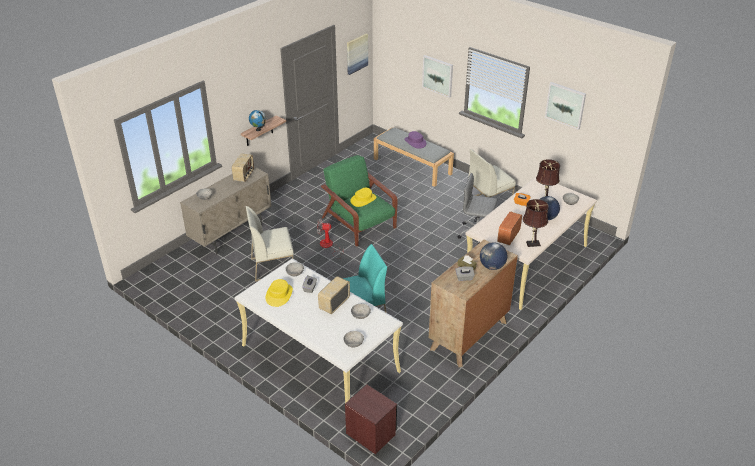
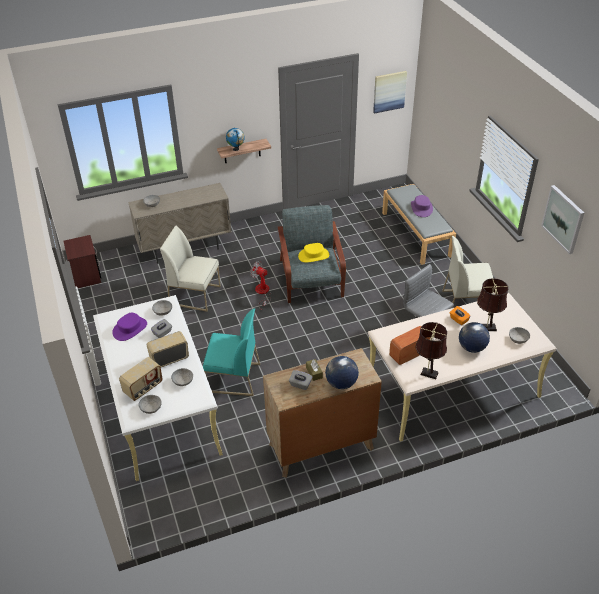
camera: 30 degrees right, 5 degrees up
radio [232,153,254,182] -> radio moved to [119,357,163,401]
yellow hat [266,279,293,307] -> purple hat [112,313,147,341]
green armchair [321,155,398,247] -> grey armchair [278,205,346,303]
brown nightstand [345,385,397,454] -> brown nightstand moved to [63,235,101,288]
picture [422,55,453,98] -> none

